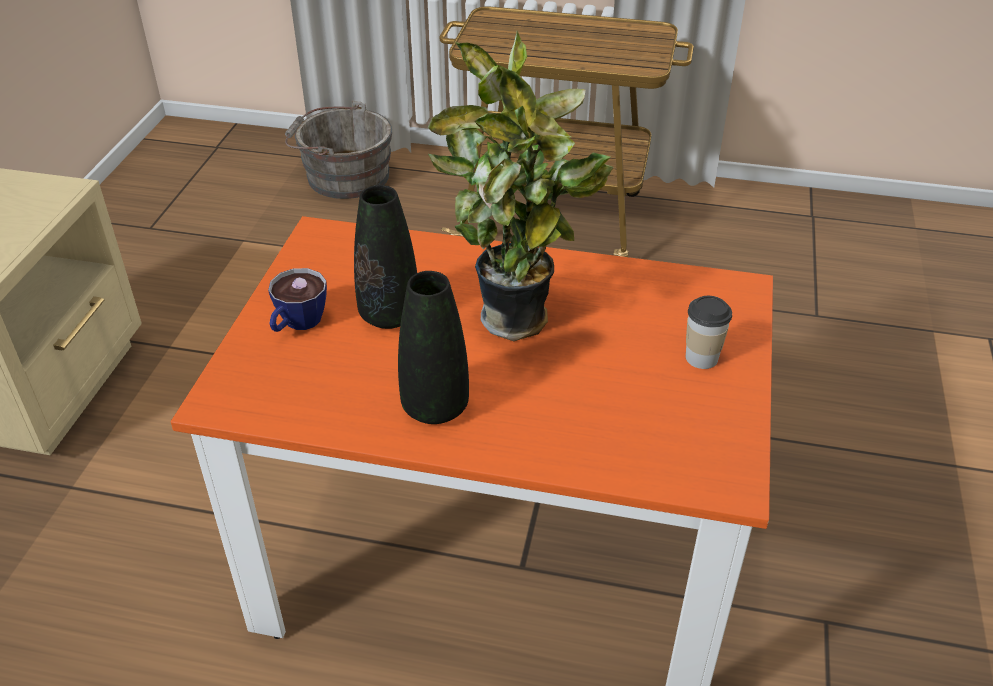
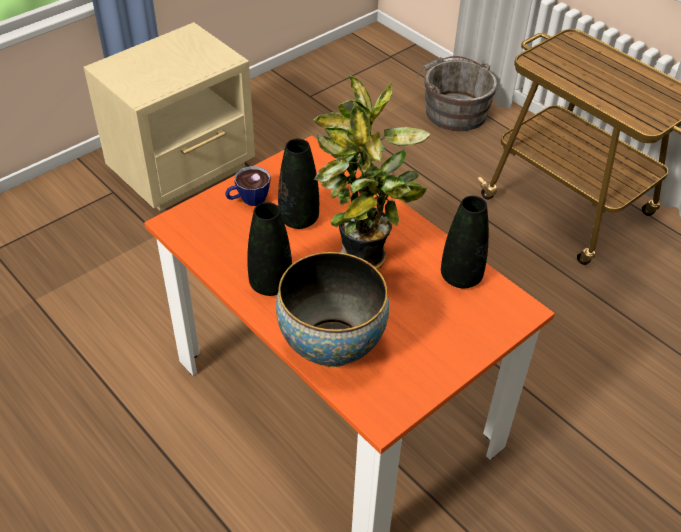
camera: 35 degrees right, 5 degrees up
cup [686,296,732,369] -> none
none -> bowl [276,252,389,367]
none -> black vase [441,196,489,288]

